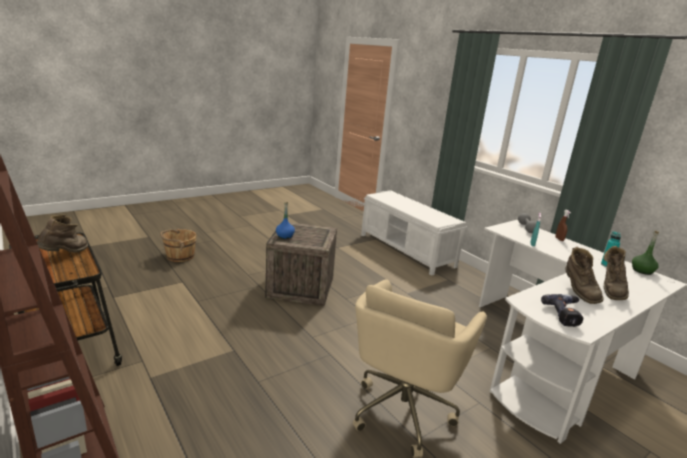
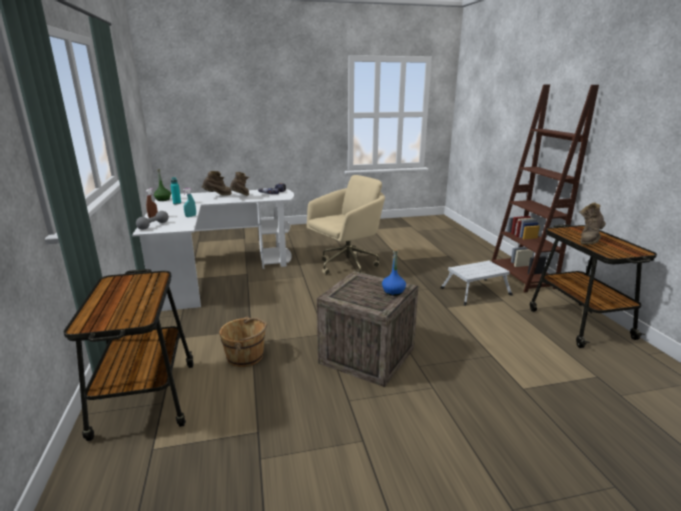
camera: 155 degrees left, 0 degrees up
brown bucket [160,229,197,262] -> brown bucket moved to [219,317,267,367]
white bench [361,190,467,276] -> cart [64,269,194,441]
none -> white step ladder [440,260,513,306]

